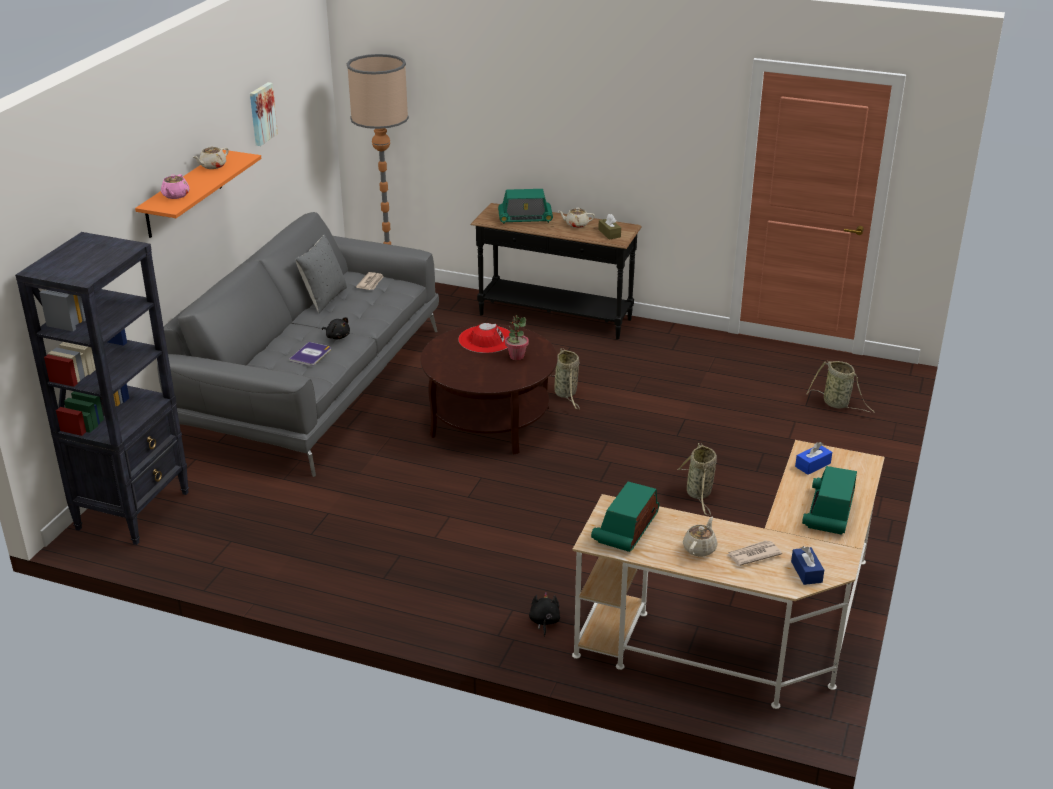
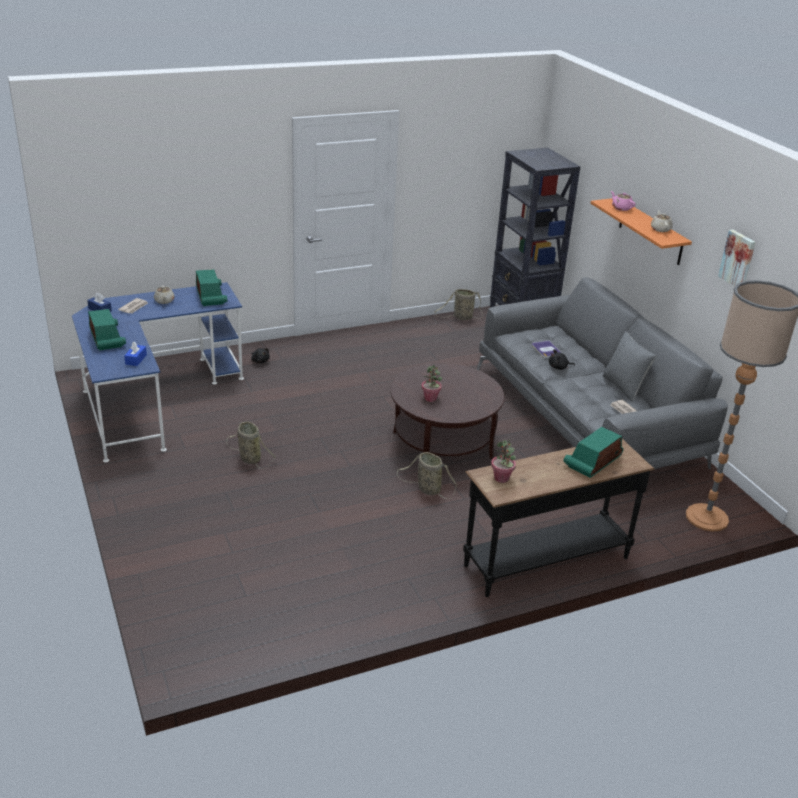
camera: 135 degrees right, 0 degrees up
red hat [458,323,510,353] -> none
beige teapot [558,207,595,228] -> none
beige desk [572,440,885,709] -> blue desk [72,282,244,462]
brown tissue box [598,214,621,240] -> potted plant [491,440,516,483]
basket [807,361,875,413] -> basket moved to [434,289,483,320]

